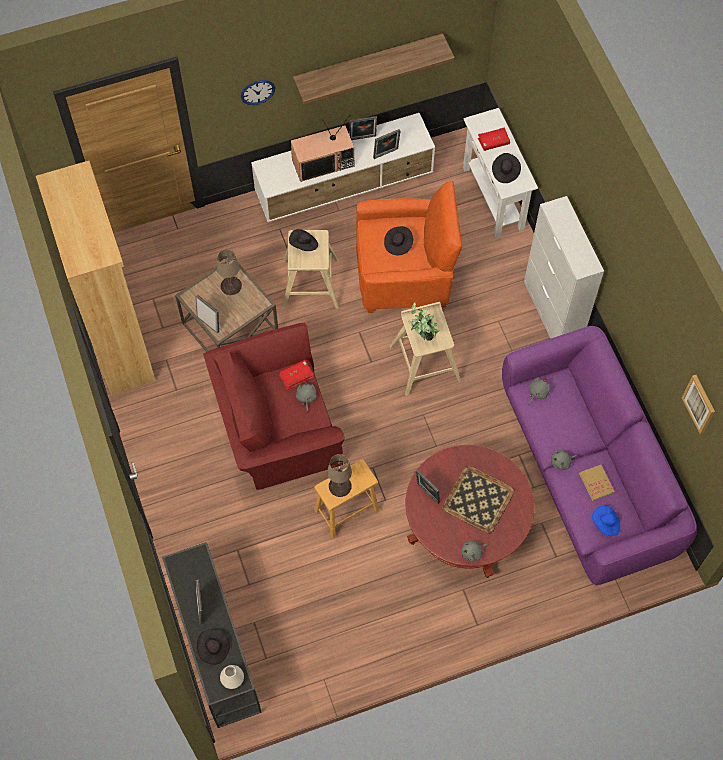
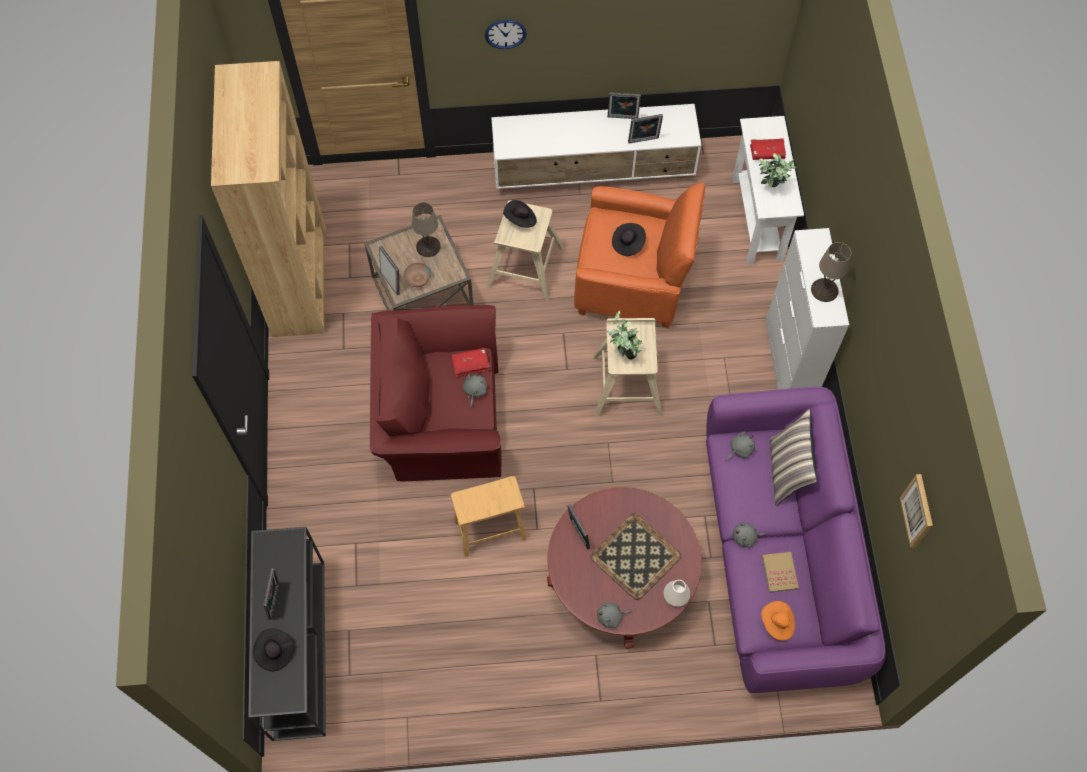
camera: 15 degrees right, 0 degrees up
white vase [220,665,244,689] -> white vase moved to [664,580,690,607]
television [291,115,354,182] -> none
shelf [293,33,455,104] -> none
beige table lamp [327,454,352,497] -> beige table lamp moved to [811,242,851,302]
black hat [492,153,521,183] -> potted plant [759,153,796,187]
blue hat [592,505,620,536] -> orange hat [761,601,795,641]
none -> brown bowl [403,262,432,287]
none -> pillow [770,409,817,506]

